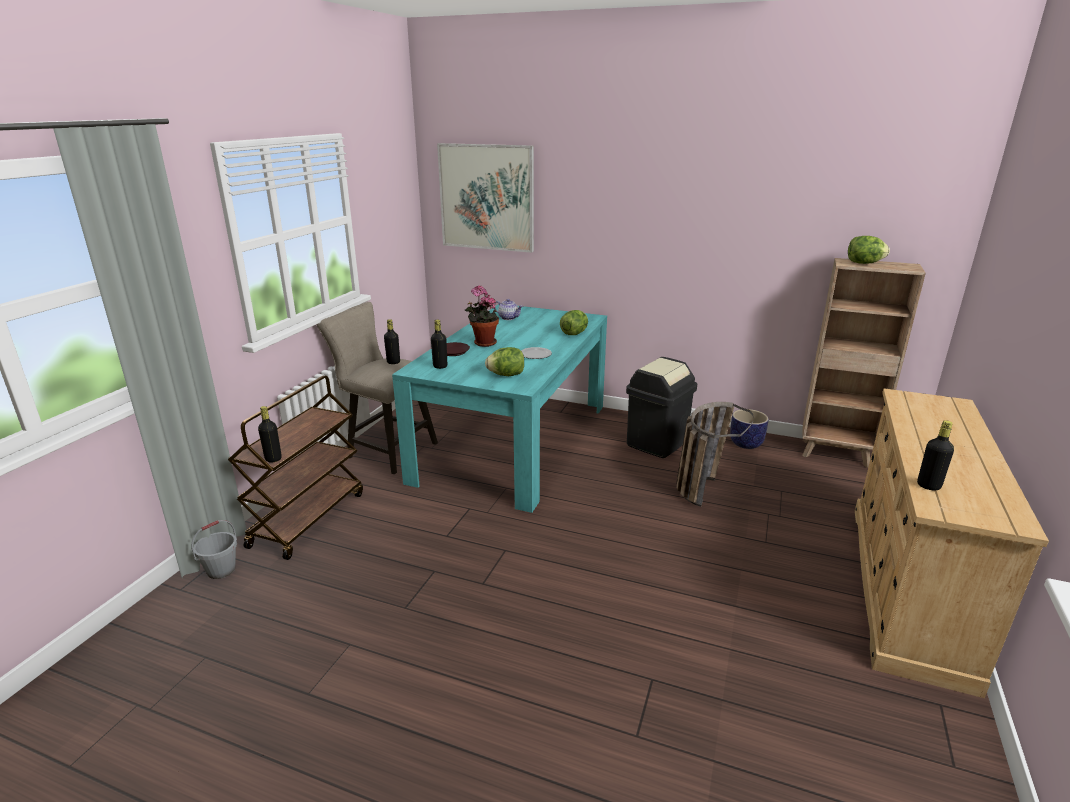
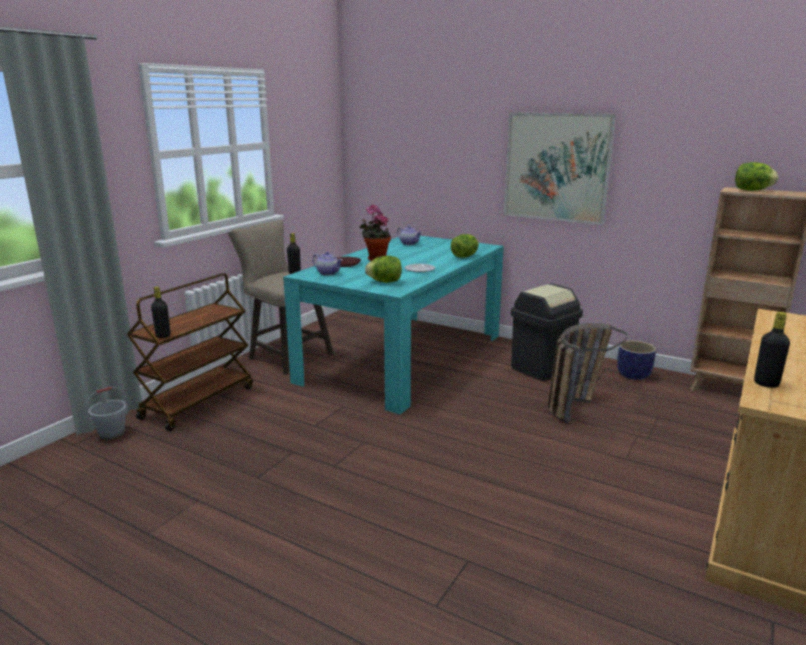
camera: 10 degrees right, 5 degrees down
black bottle [431,320,447,369] -> teapot [313,252,343,276]
picture [437,143,534,253] -> picture moved to [504,113,616,225]

